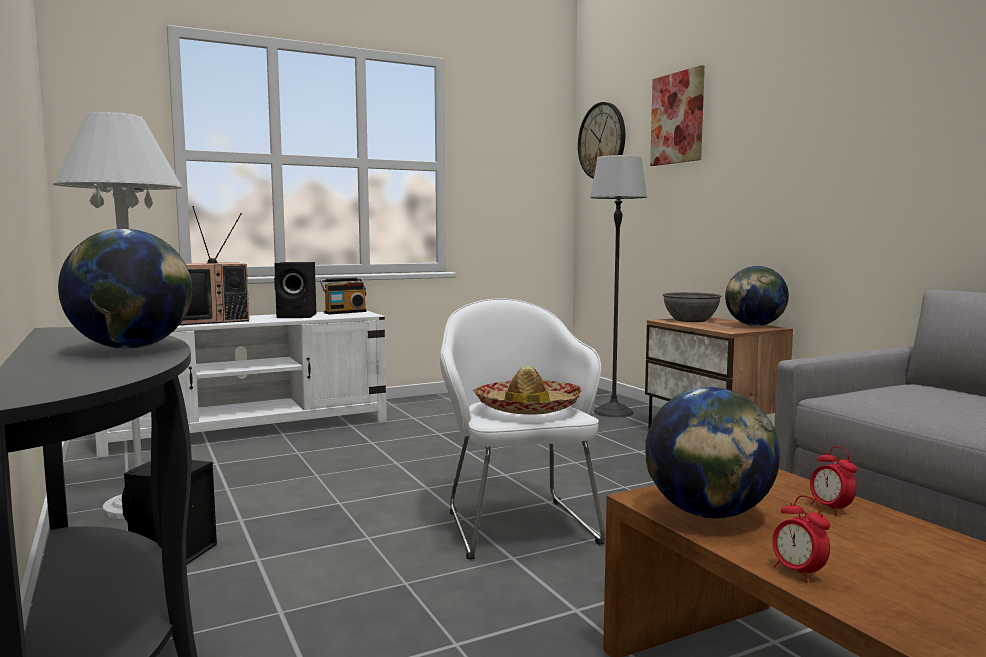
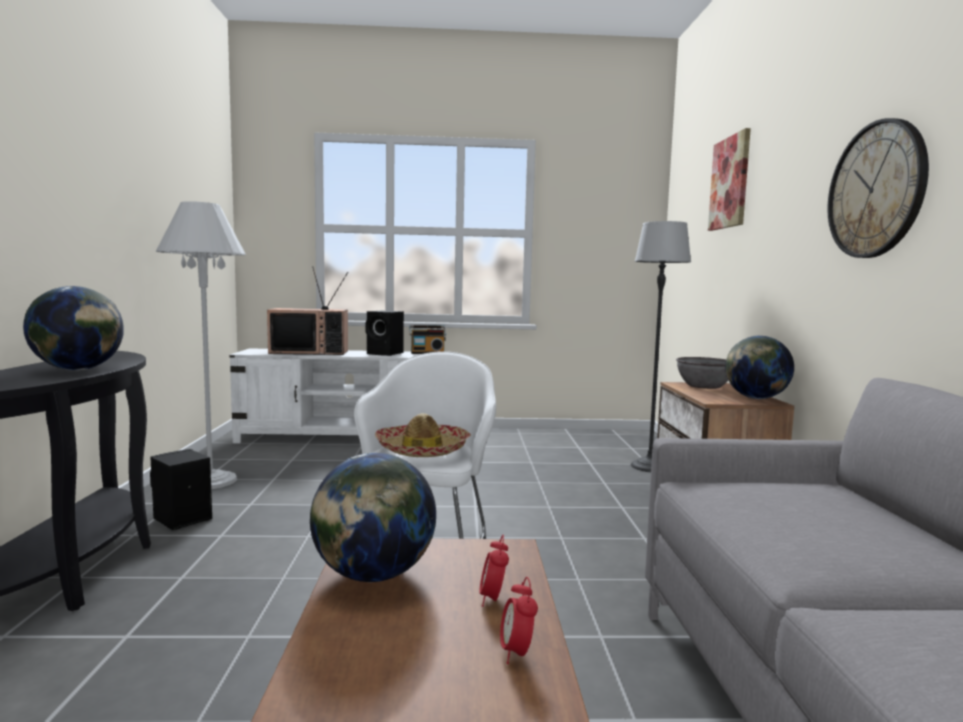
camera: 25 degrees right, 0 degrees up
wall clock [578,102,625,179] -> wall clock moved to [827,118,929,258]
alarm clock [772,495,830,583] -> alarm clock moved to [500,577,538,664]

